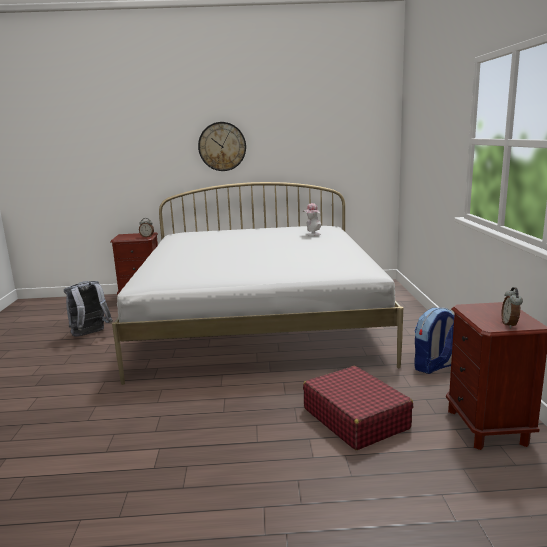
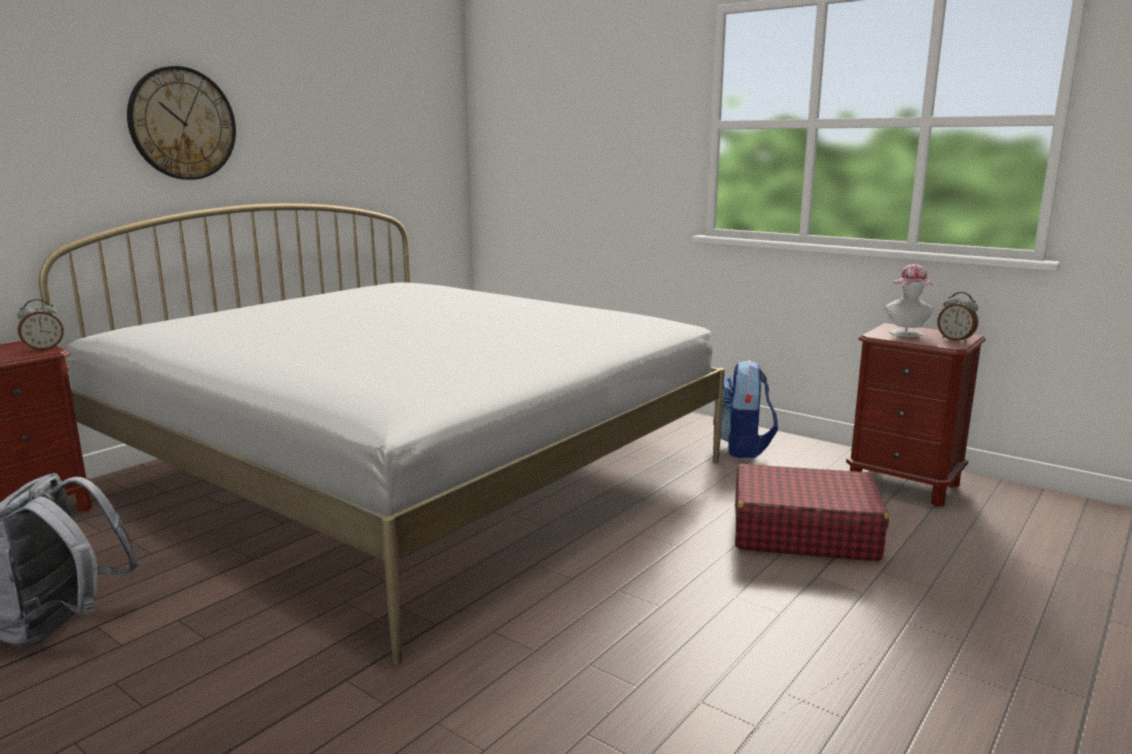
camera: 50 degrees left, 0 degrees up
hat [303,203,322,236] -> hat moved to [885,264,934,337]

